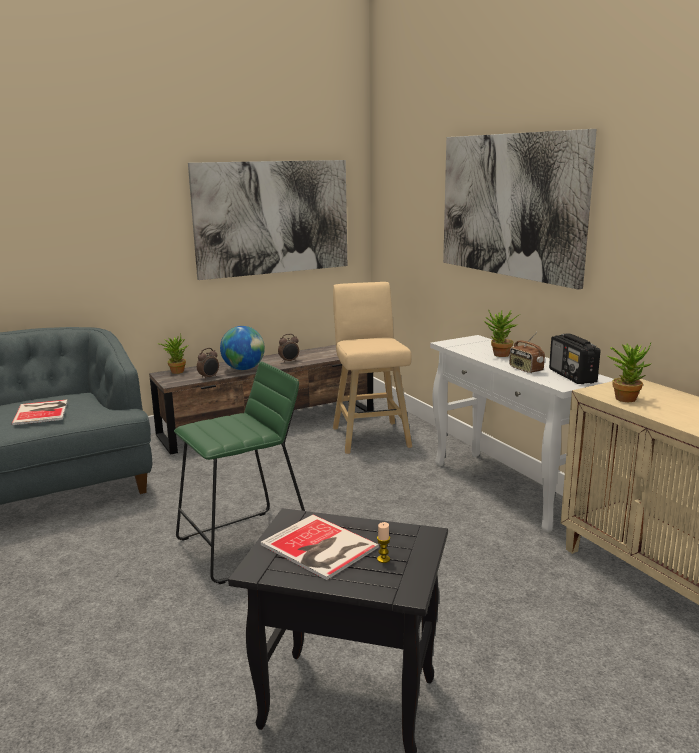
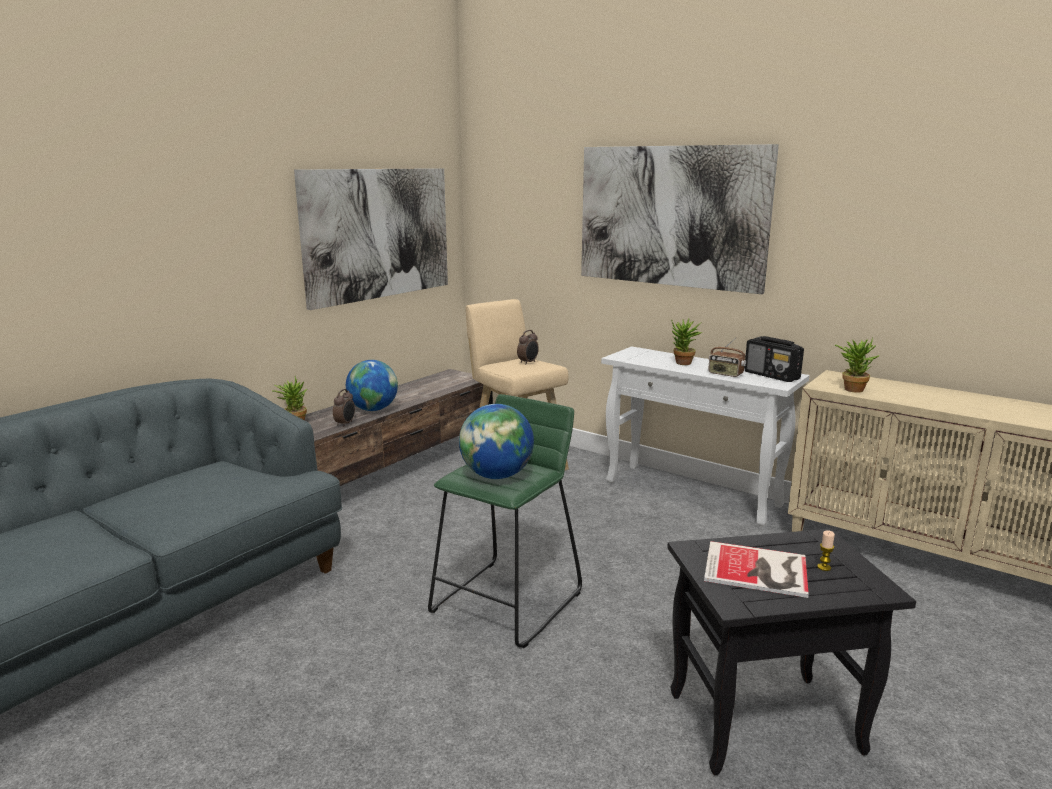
camera: 25 degrees left, 0 degrees up
book [12,399,68,425] -> none
alarm clock [278,334,299,363] -> alarm clock moved to [517,330,539,365]
none -> globe [459,404,534,479]

